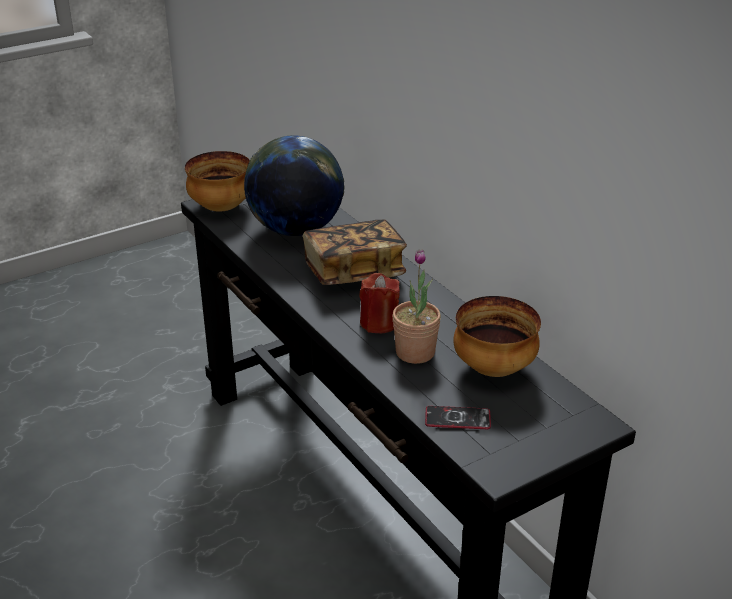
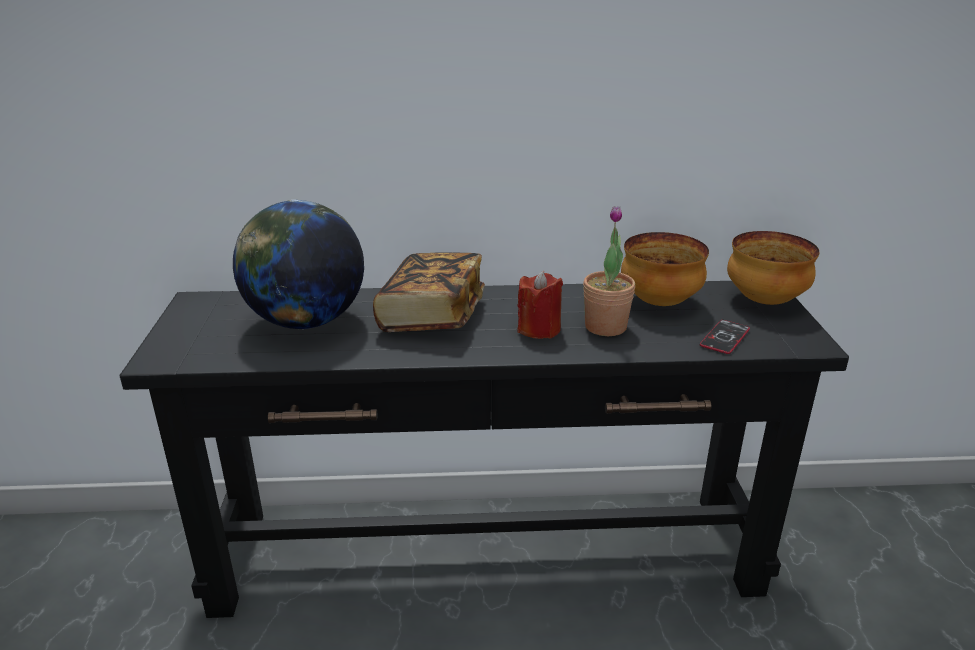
camera: 60 degrees left, 5 degrees down
bowl [185,151,250,212] -> bowl moved to [727,231,819,305]

